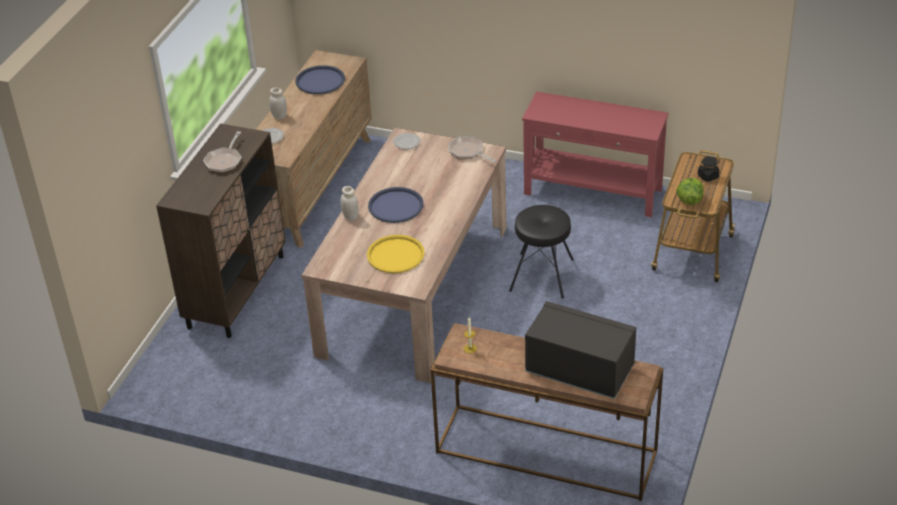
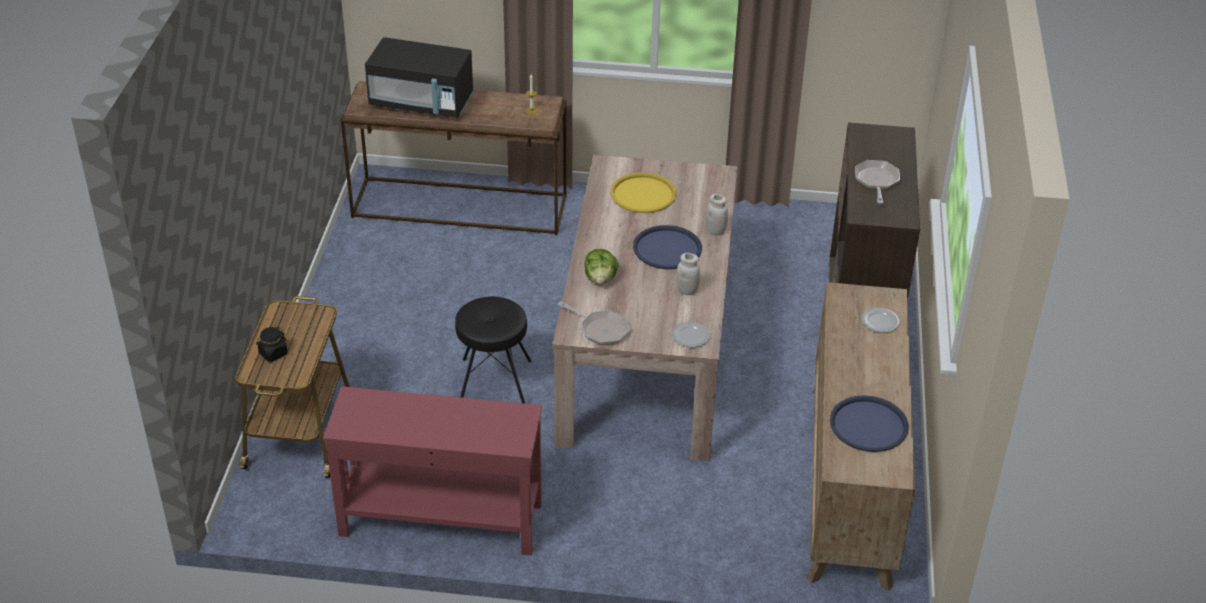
camera: 165 degrees right, 0 degrees up
white jar [269,88,287,119] -> white jar moved to [676,253,700,295]
lettuce [676,178,703,205] -> lettuce moved to [585,249,619,284]

